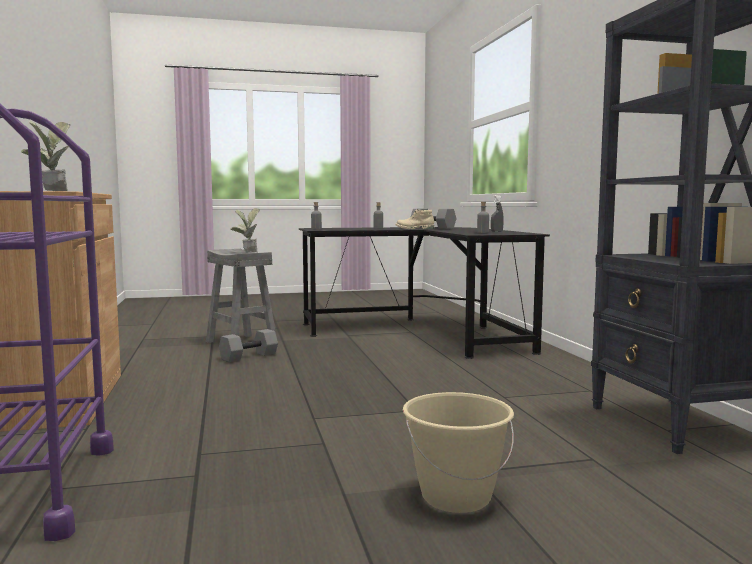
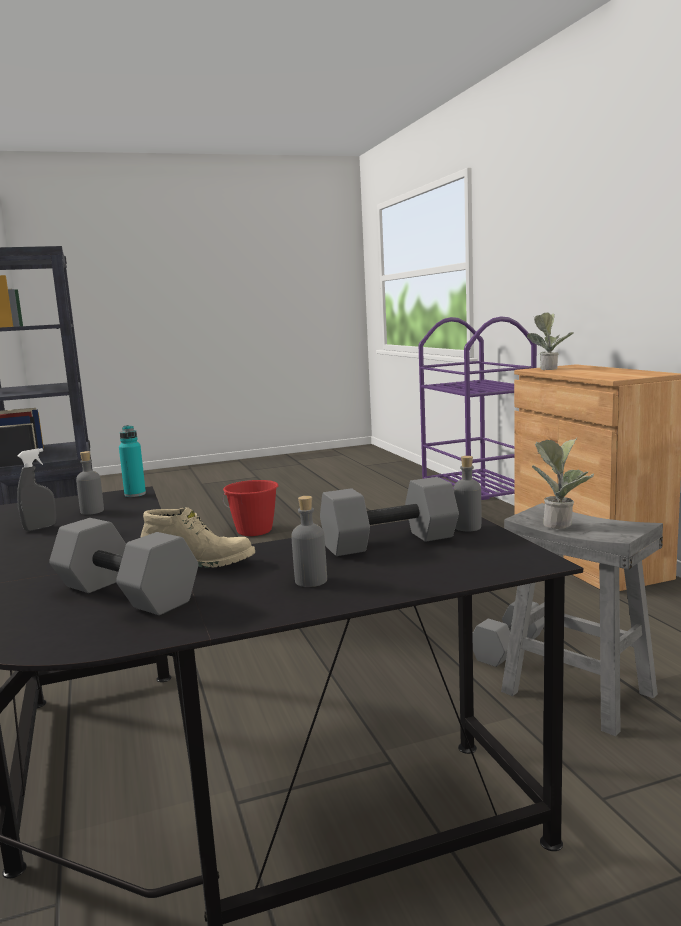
camera: 175 degrees right, 5 degrees up
beige bucket [403,392,514,513] -> red bucket [223,480,279,536]
none -> turquoise bottle [119,425,146,497]
none -> grey dumbbell [320,477,459,556]

